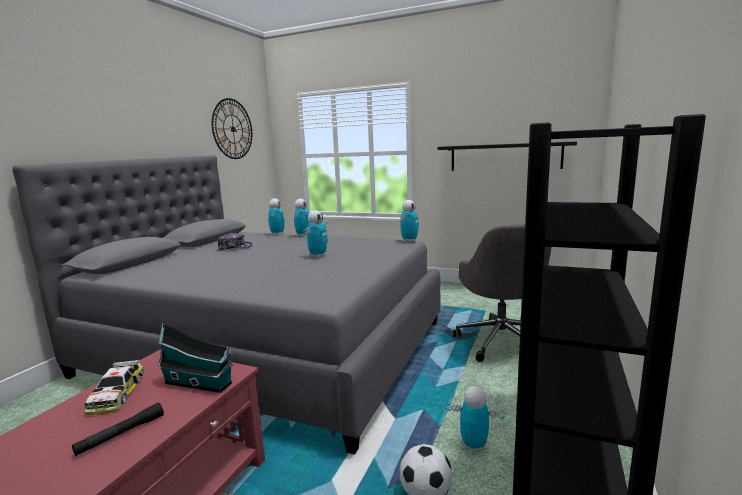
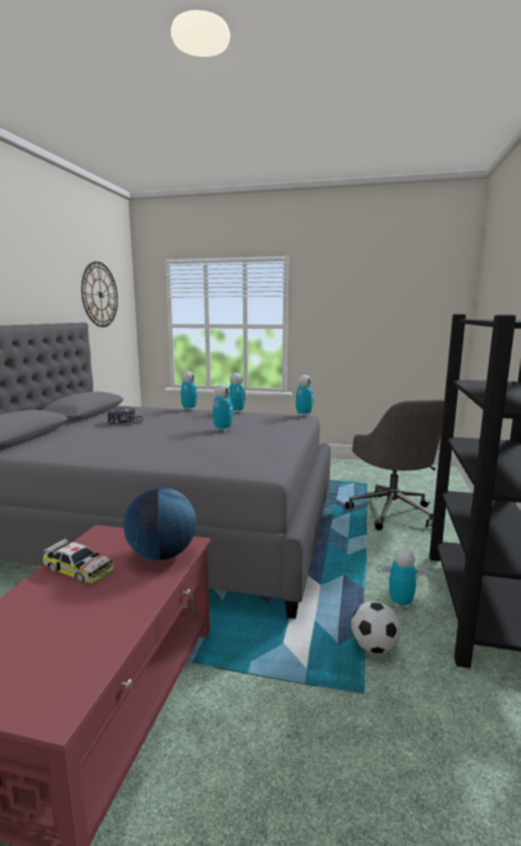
camera: 10 degrees left, 0 degrees up
black flashlight [72,402,164,456] -> none
toy car [84,360,144,415] -> toy car turned 45 degrees counterclockwise [42,539,115,585]
toy house [158,323,233,393] -> globe [124,487,196,560]
toy robot [268,198,285,235] -> toy robot moved to [229,373,246,413]
black shelf [437,141,577,171] -> none

